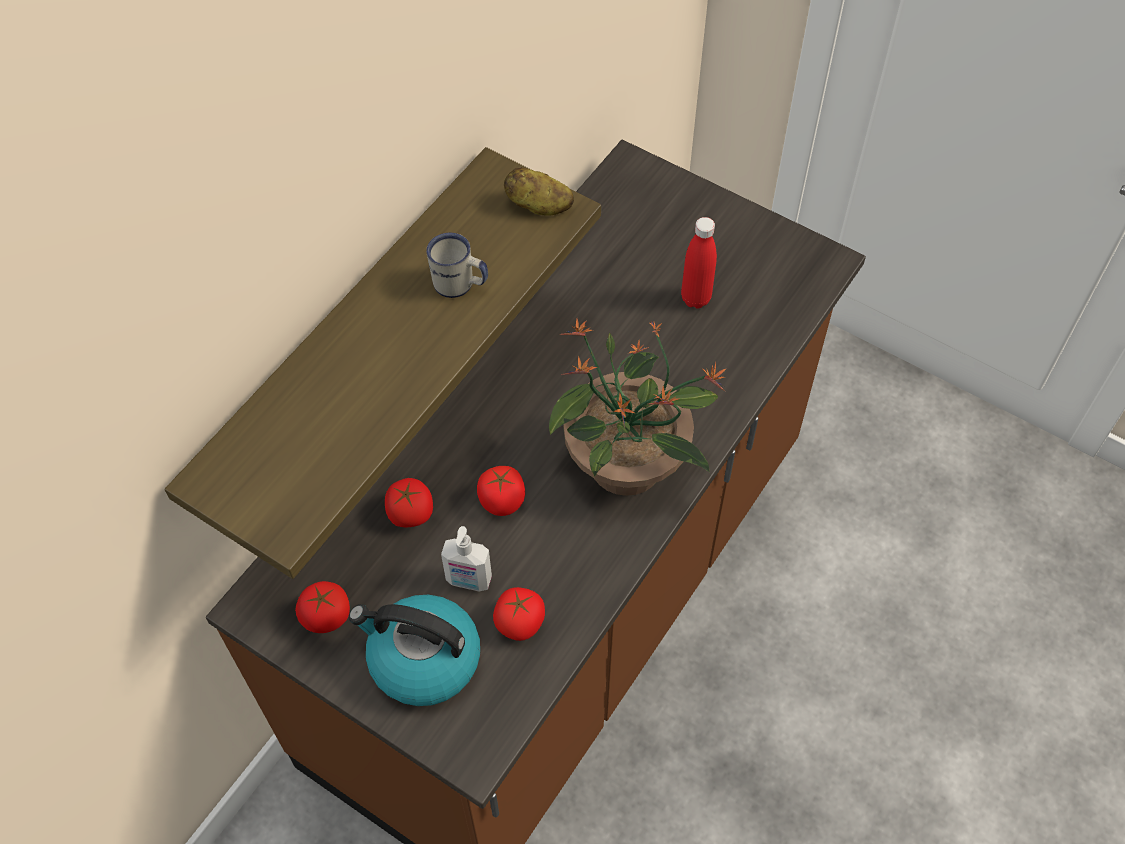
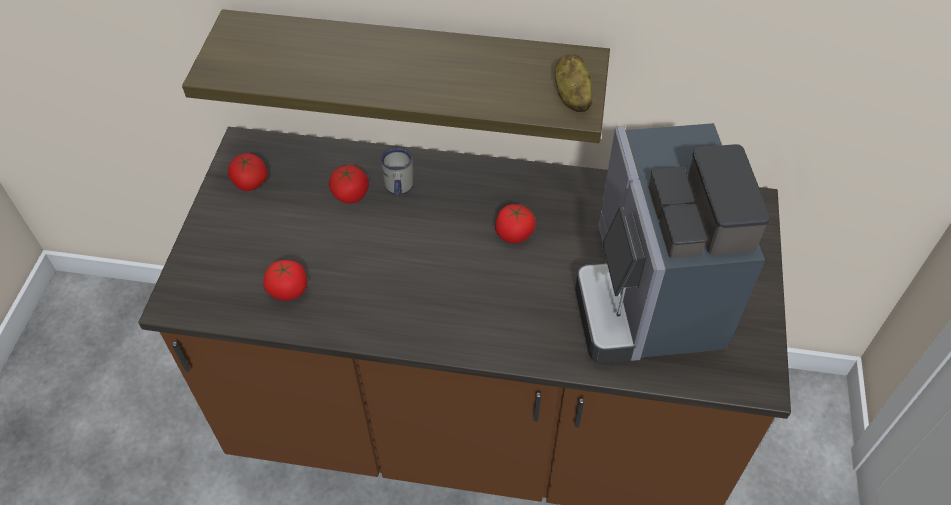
camera: 65 degrees right, 5 degrees down
kettle [349,595,480,706] -> none
white mug [426,233,488,298] -> white mug moved to [381,147,413,196]
soap dispenser [441,526,492,592] -> none
tomato [477,466,525,516] -> tomato moved to [495,204,536,243]
potted plant [549,319,727,496] -> none
red bottle [681,217,717,309] -> coffee machine [575,123,771,363]

